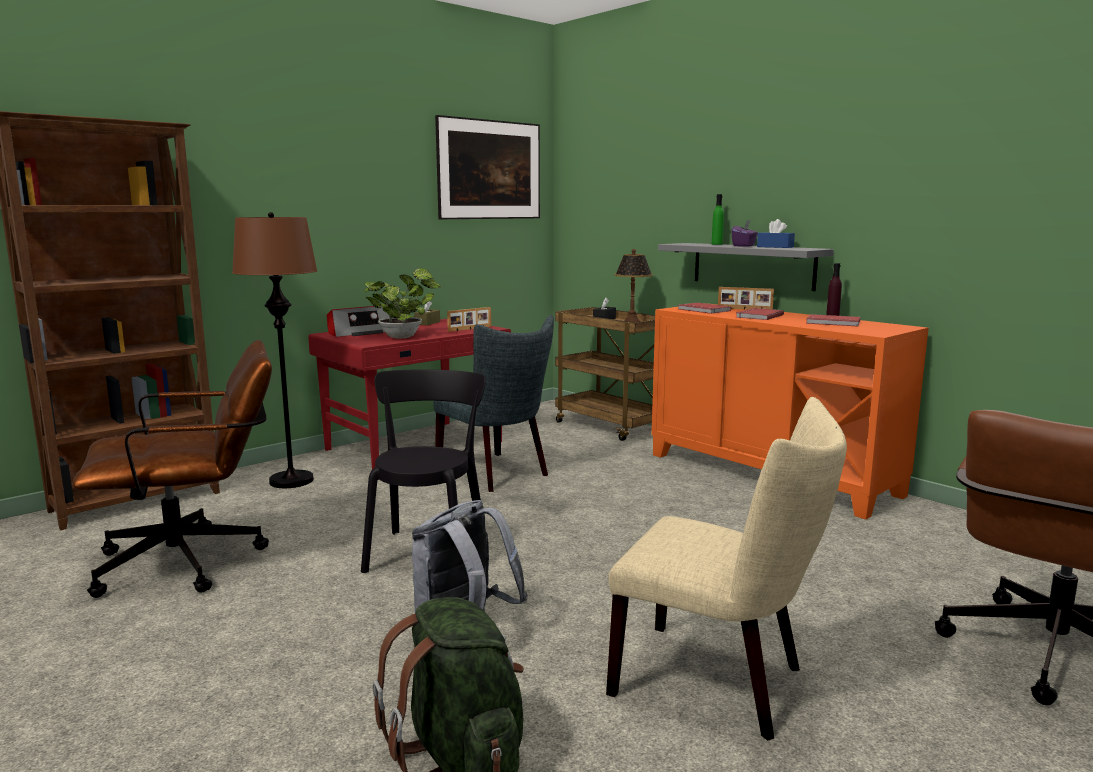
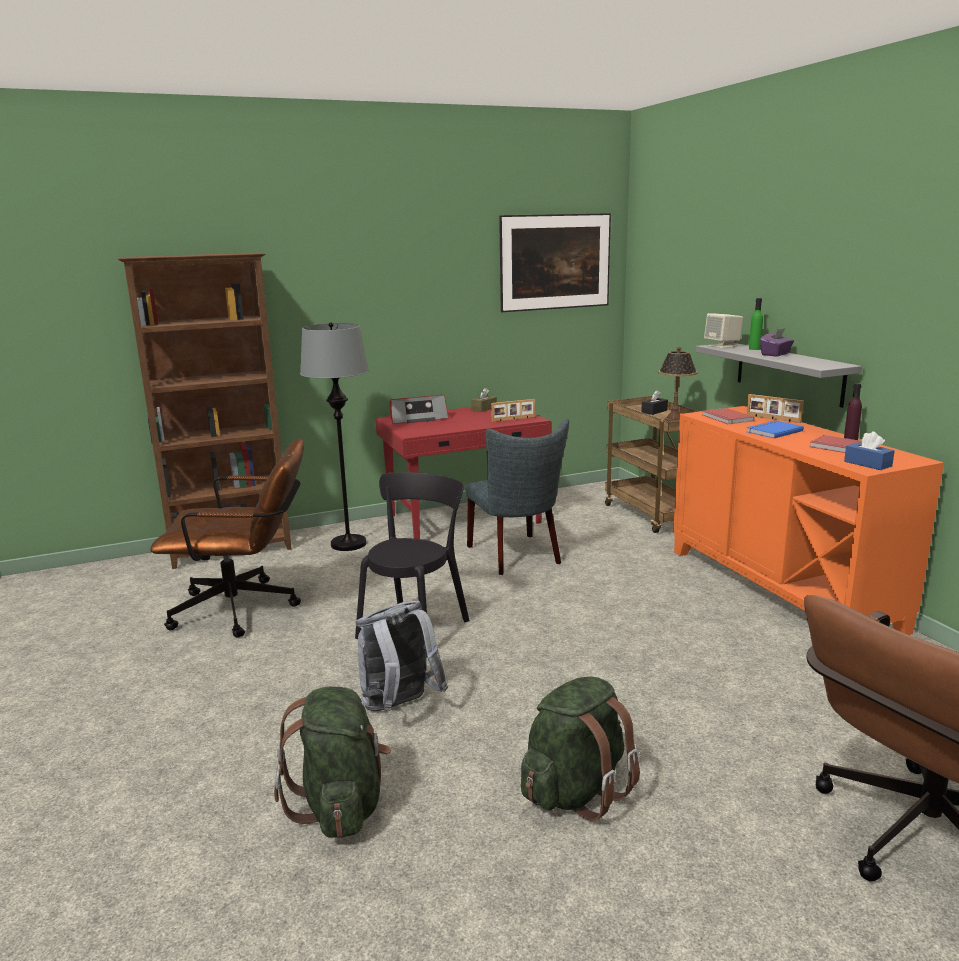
camera: 20 degrees right, 5 degrees up
brown floor lamp [232,212,318,488] -> grey floor lamp [300,322,369,551]
potted plant [364,268,441,339] -> none
beige chair [606,397,847,741] -> green backpack [521,676,640,821]
red book [736,308,784,320] -> blue book [747,420,804,439]
blue tissue box [757,219,795,248] -> blue tissue box moved to [844,431,895,470]
none -> beige speaker [704,313,743,348]

